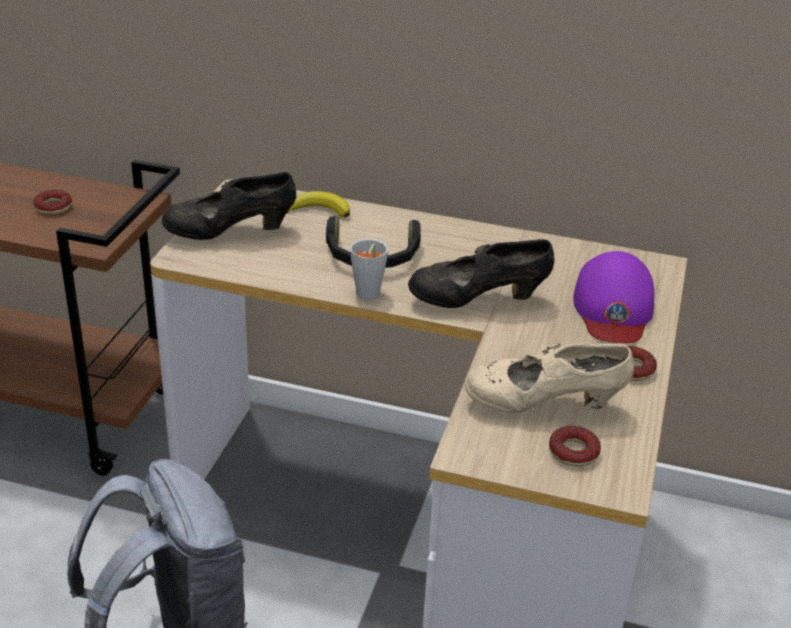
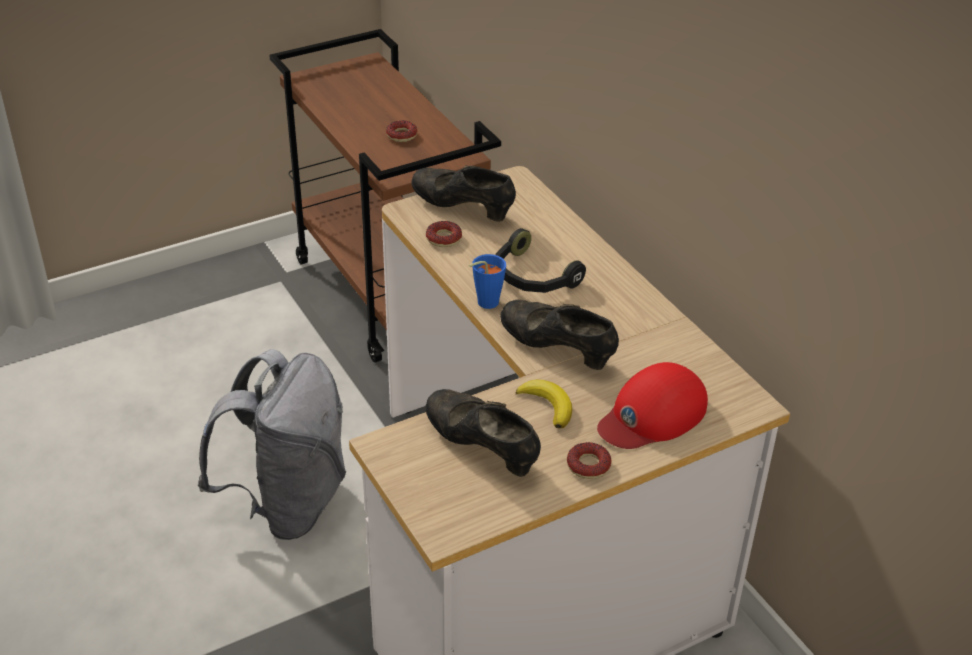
camera: 45 degrees right, 5 degrees up
banana [287,191,350,218] -> banana moved to [516,380,572,428]
grey cup [350,239,388,300] -> blue cup [469,254,506,309]
beige shoe [464,344,634,414] -> black shoe [426,389,541,477]
donut [549,426,601,466] -> donut moved to [426,221,462,247]
purple cap [573,251,654,344] -> red cap [597,362,708,449]

